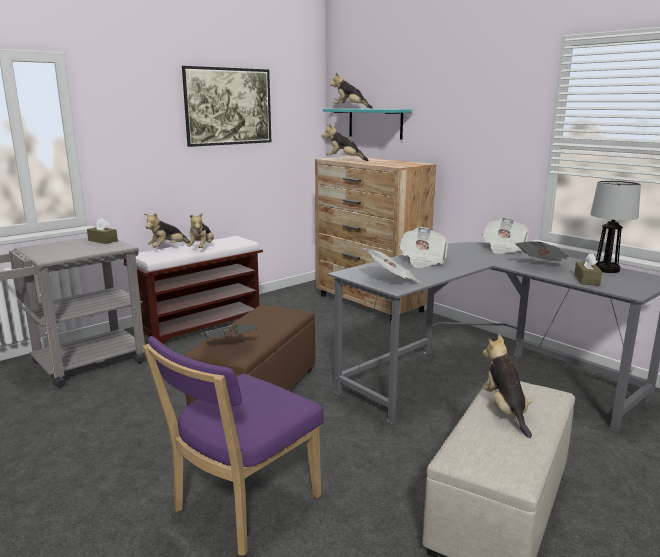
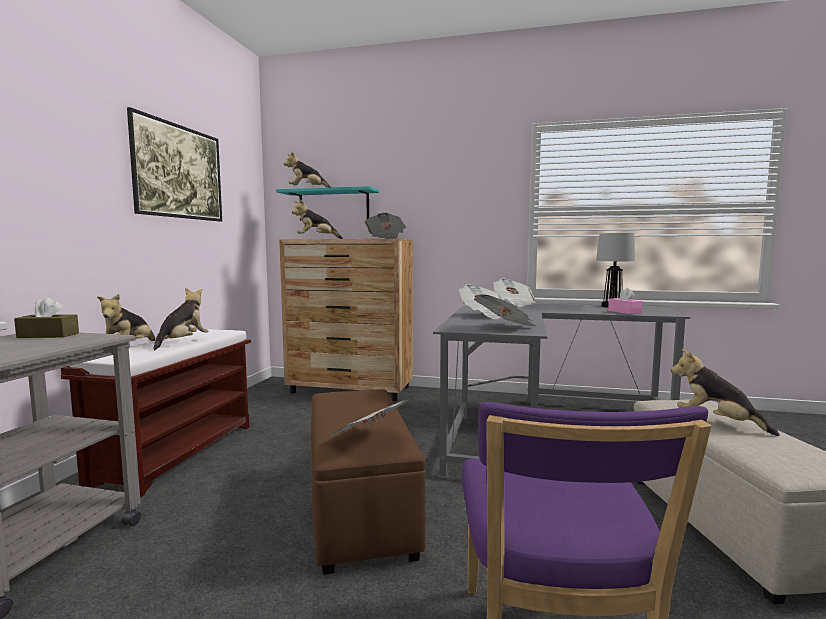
camera: 35 degrees left, 10 degrees down
plush toy [187,213,214,248] -> plush toy turned 135 degrees counterclockwise [153,288,209,350]
newspaper [515,241,569,261] -> newspaper moved to [365,213,406,239]
brown tissue box [574,253,602,286] -> pink tissue box [608,288,643,314]

